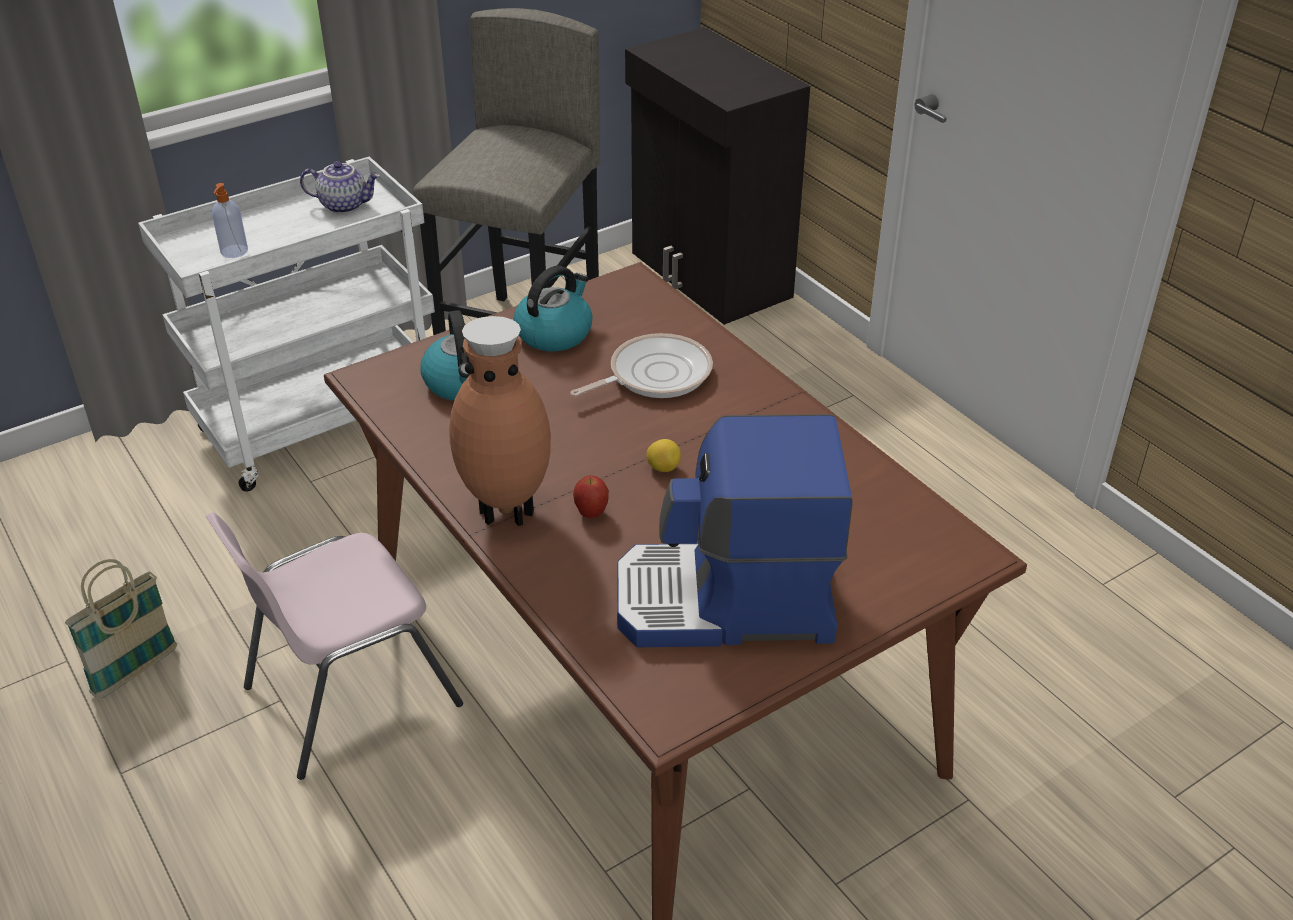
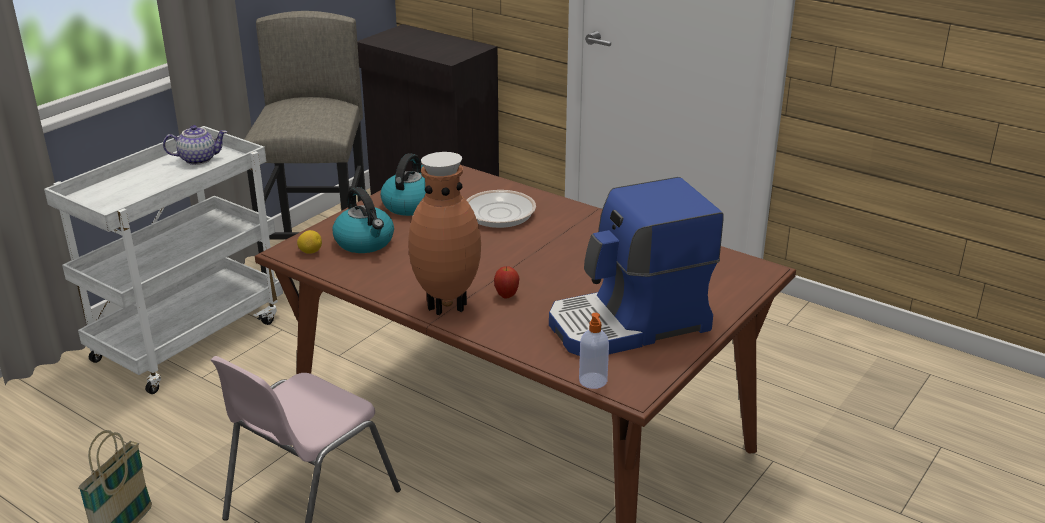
camera: 20 degrees left, 10 degrees down
soap dispenser [212,183,248,258] -> soap dispenser moved to [579,313,609,389]
lemon [646,439,681,472] -> lemon moved to [297,230,322,254]

